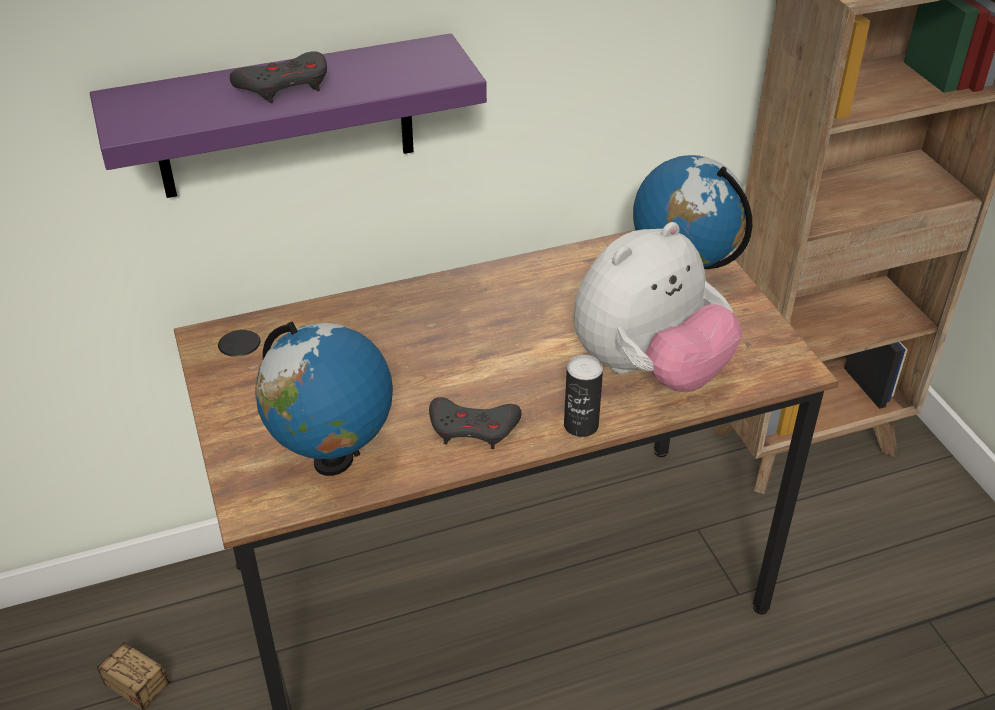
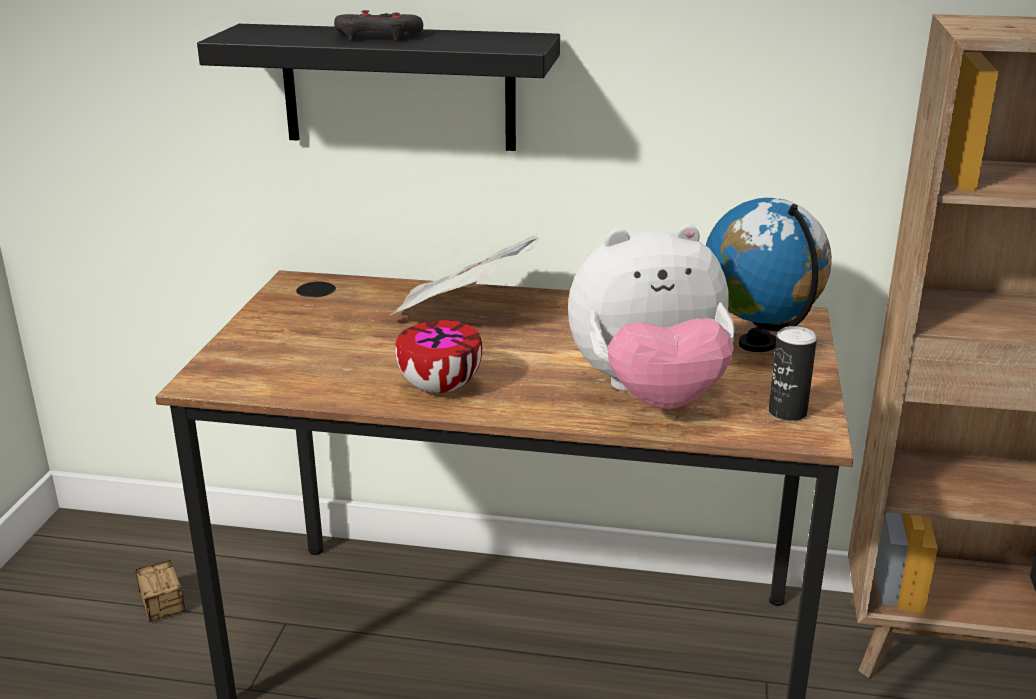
camera: 30 degrees right, 15 degrees down
purple shelf [90,33,487,198] -> black shelf [197,24,560,151]
globe [255,322,393,476] -> none
grey game controller [429,397,521,449] -> bowl [395,320,482,393]
can [564,355,603,437] -> can moved to [769,326,817,421]
none -> newspaper [390,234,539,315]

